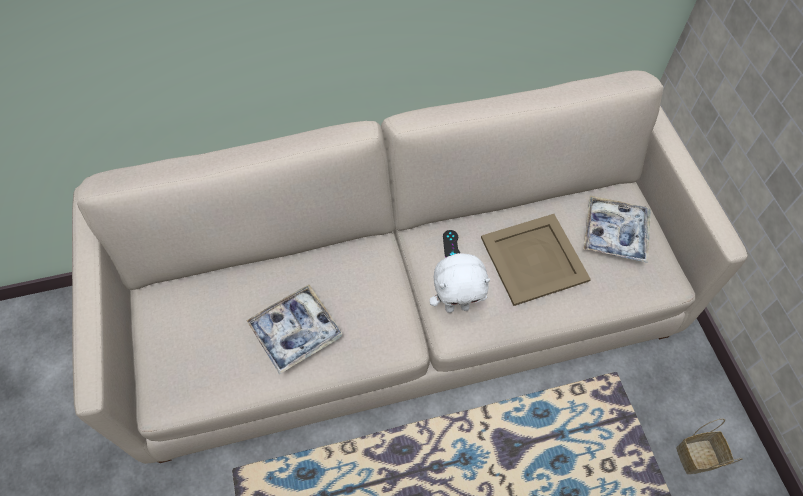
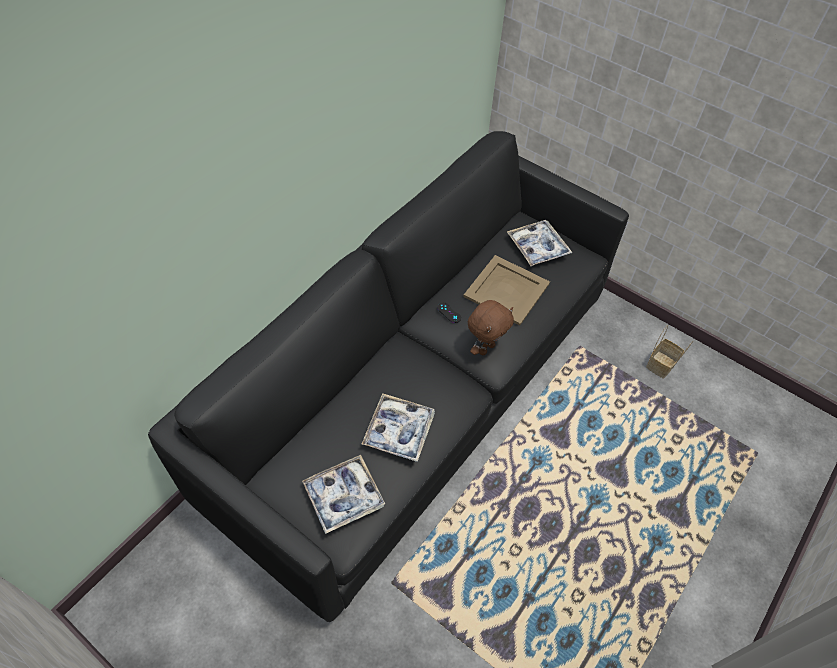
camera: 40 degrees left, 5 degrees down
beige sofa [72,70,748,464] -> black sofa [148,131,629,622]
white plush toy [430,253,490,313] -> brown plush toy [468,300,514,355]
none -> tray [302,455,385,534]

